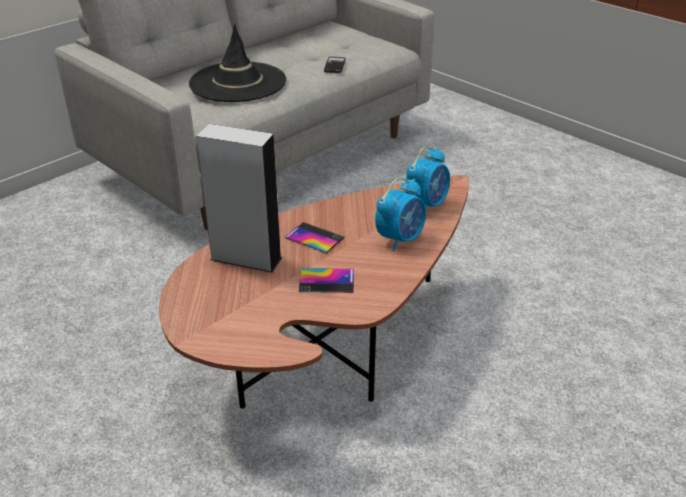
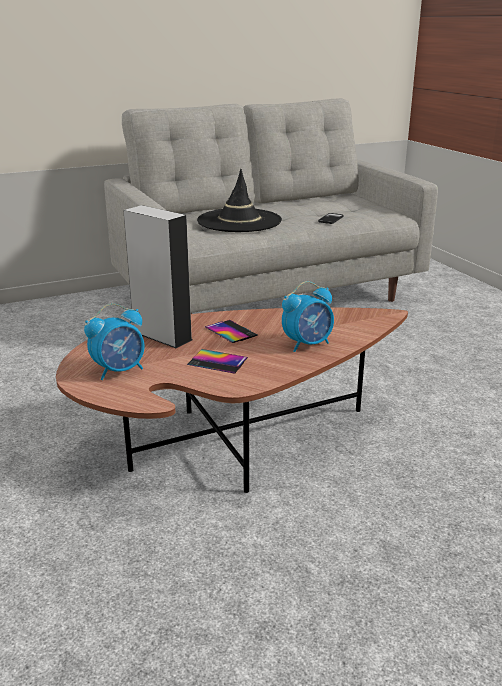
camera: 20 degrees right, 10 degrees down
alarm clock [405,147,450,208] -> alarm clock moved to [84,303,145,380]

